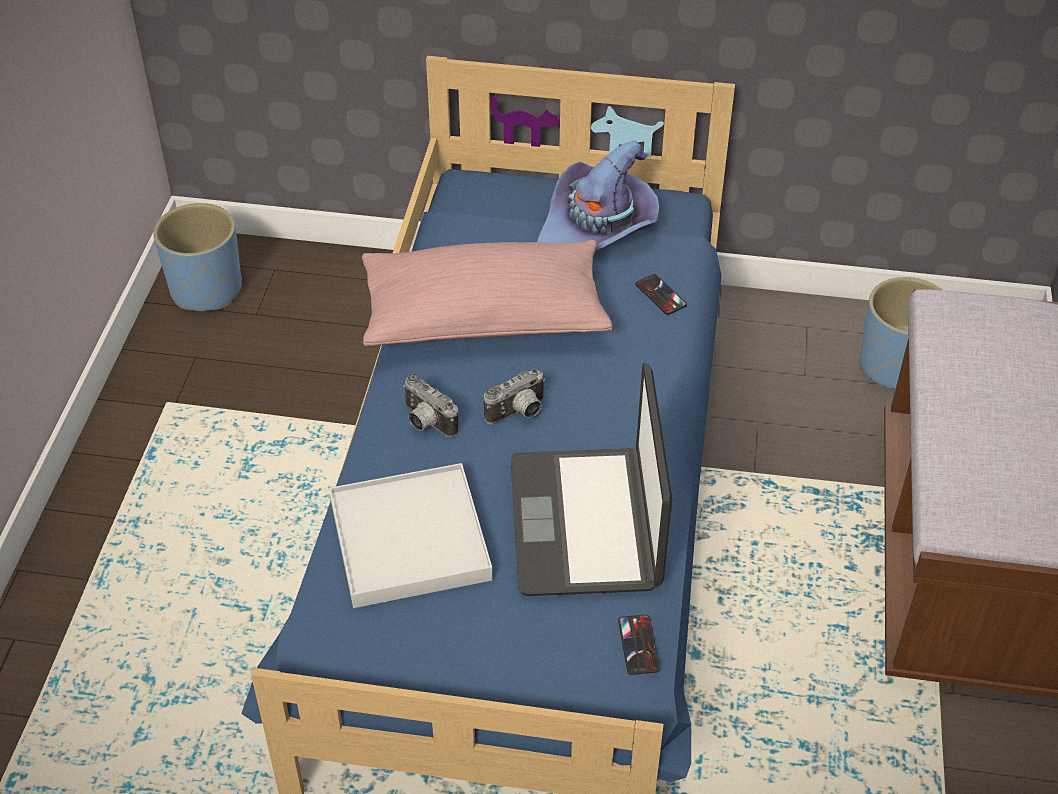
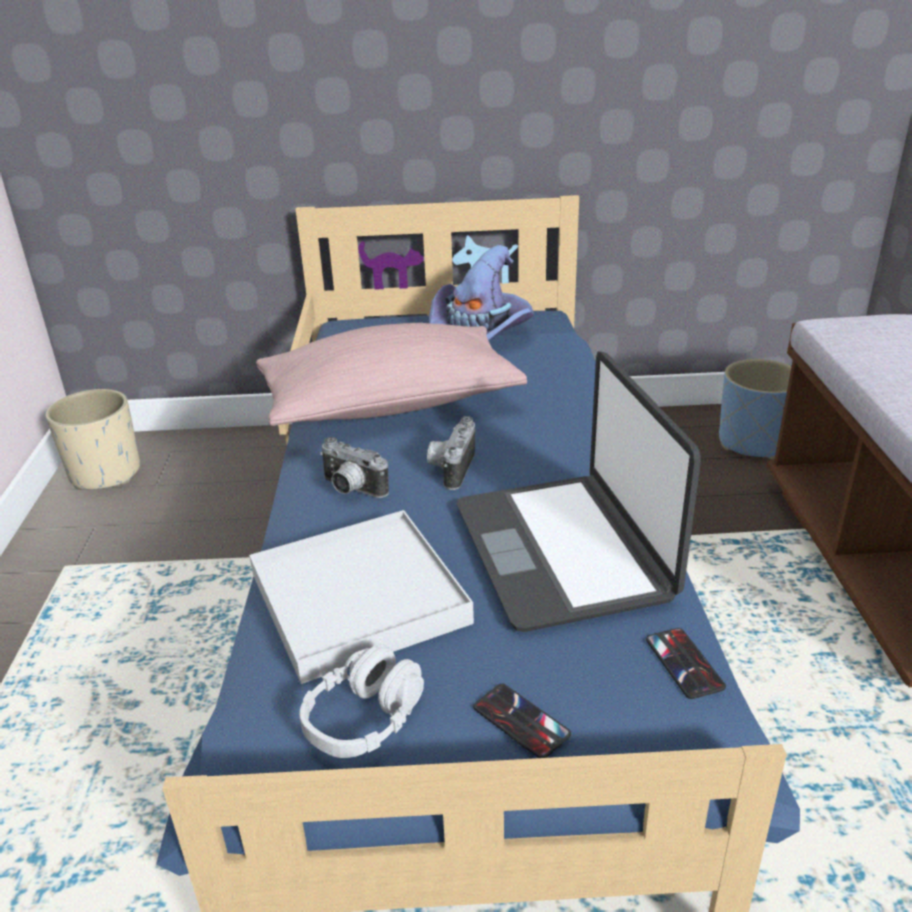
camera: 10 degrees left, 15 degrees down
blue planter [153,203,242,311] -> beige planter [45,389,140,490]
camera [484,369,545,425] -> camera turned 150 degrees clockwise [427,416,475,490]
phone [635,274,687,315] -> phone moved to [473,684,571,758]
none -> grey headphones [299,644,424,758]

